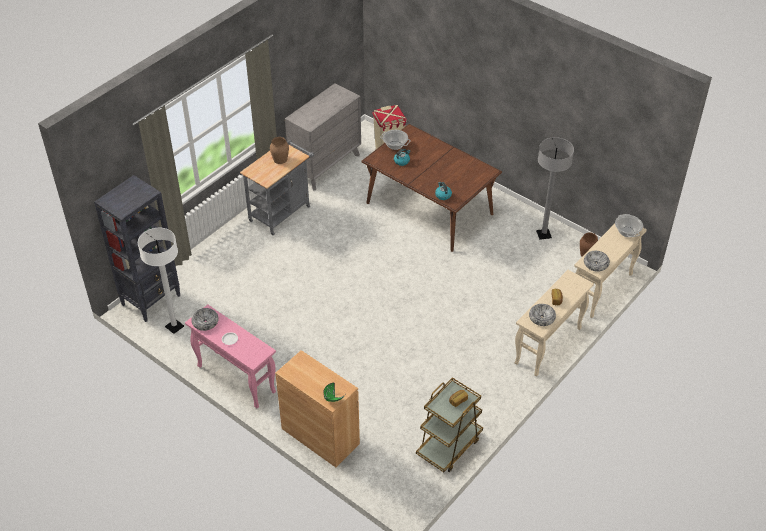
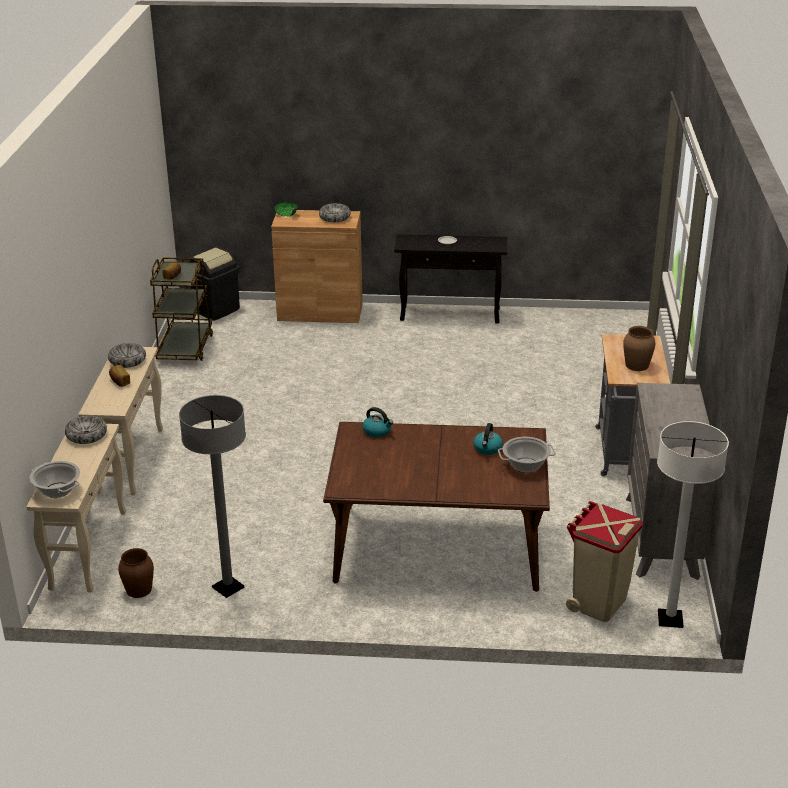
camera: 145 degrees right, 15 degrees down
black bookcase [94,175,180,322] -> none
white floor lamp [138,228,184,334] -> white floor lamp moved to [657,421,729,628]
pink console table [185,304,276,408] -> black console table [394,234,507,323]
bowl [191,308,219,331] -> bowl moved to [319,203,351,222]
none -> black trash can [190,247,240,321]

